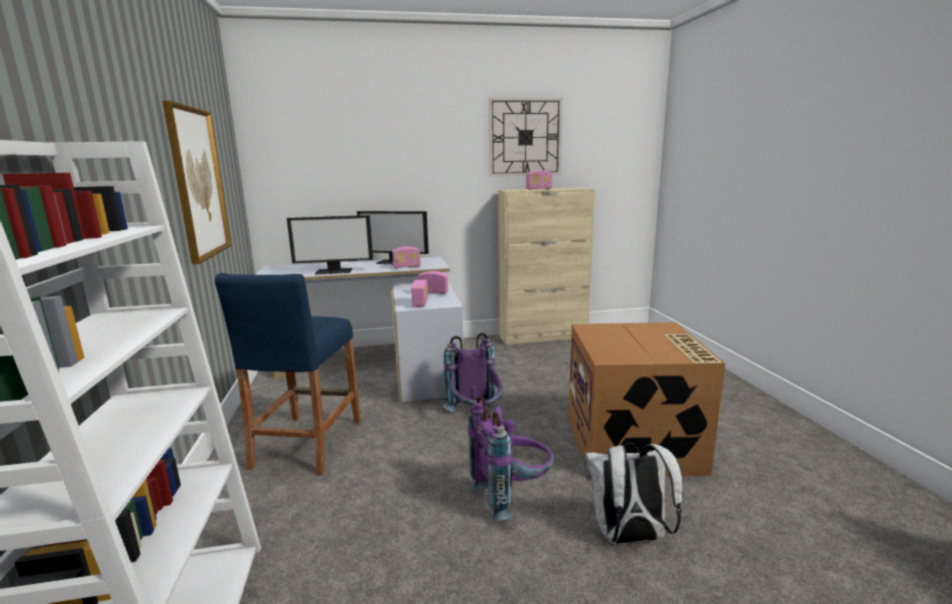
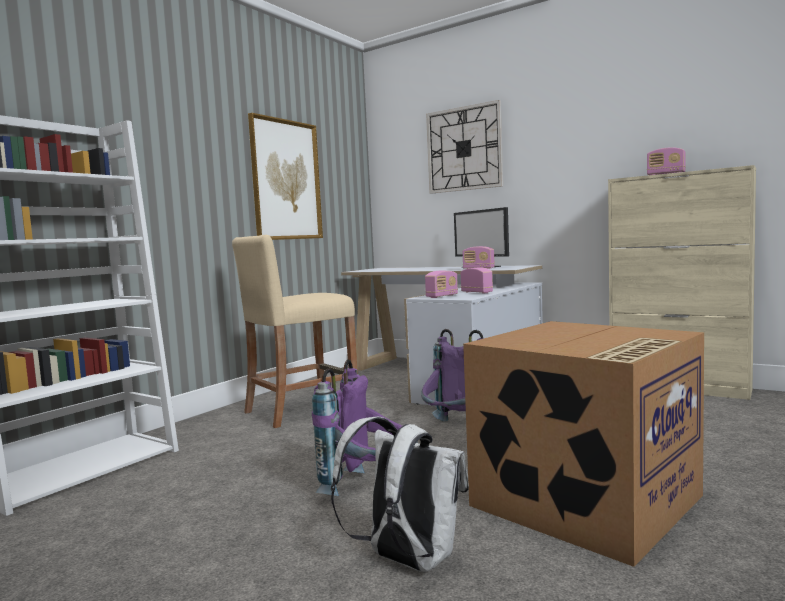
camera: 45 degrees right, 10 degrees down
blue stool [215,273,361,475] -> beige stool [232,235,358,428]
monitor [287,215,373,275] -> none
wall clock [489,98,562,177] -> wall clock moved to [426,100,503,194]

